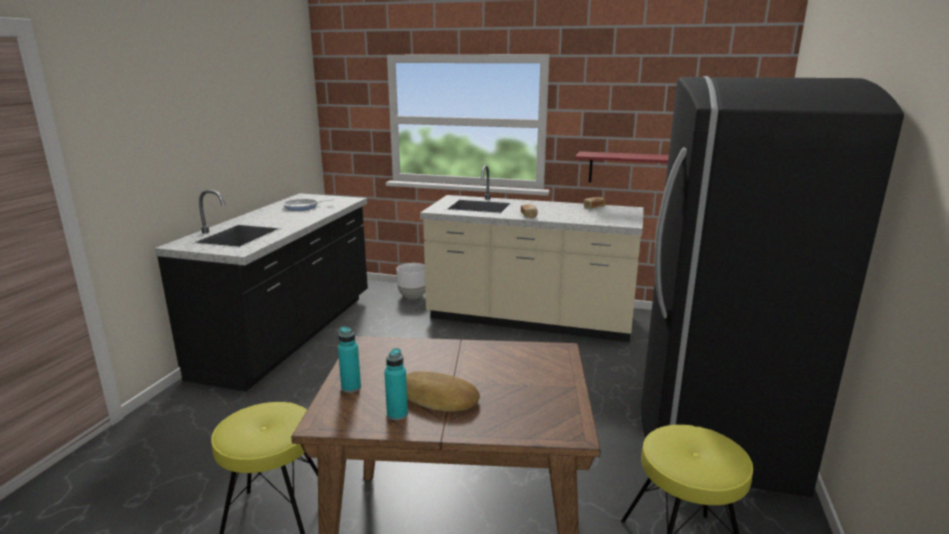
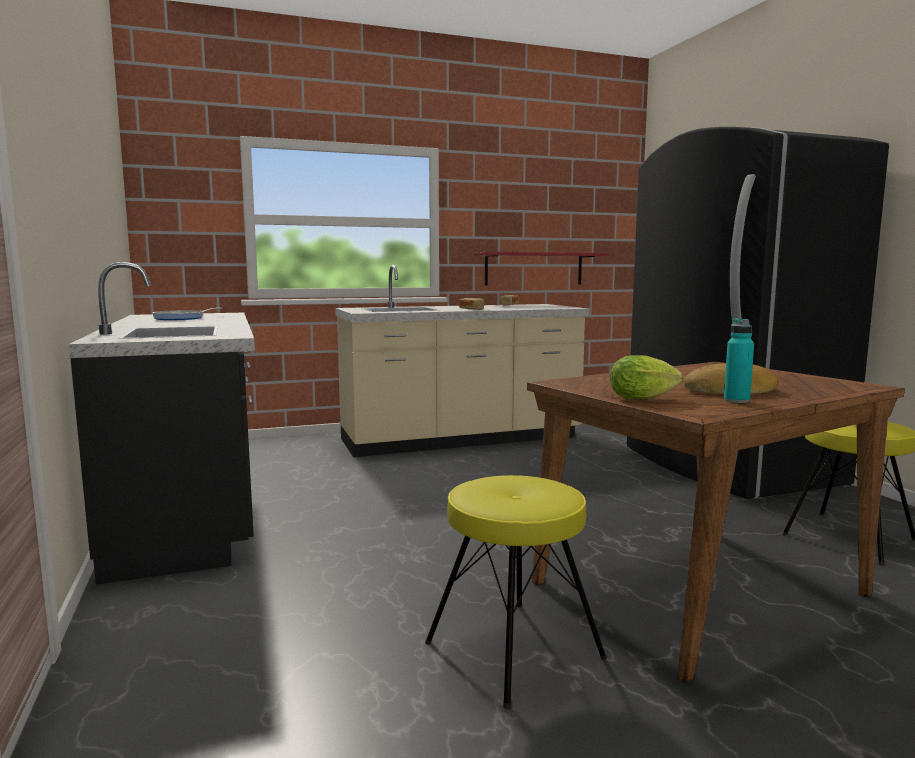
camera: 35 degrees left, 10 degrees down
turquoise bottle [338,327,361,393] -> lettuce [610,355,682,399]
white planter [396,263,425,299] -> none

